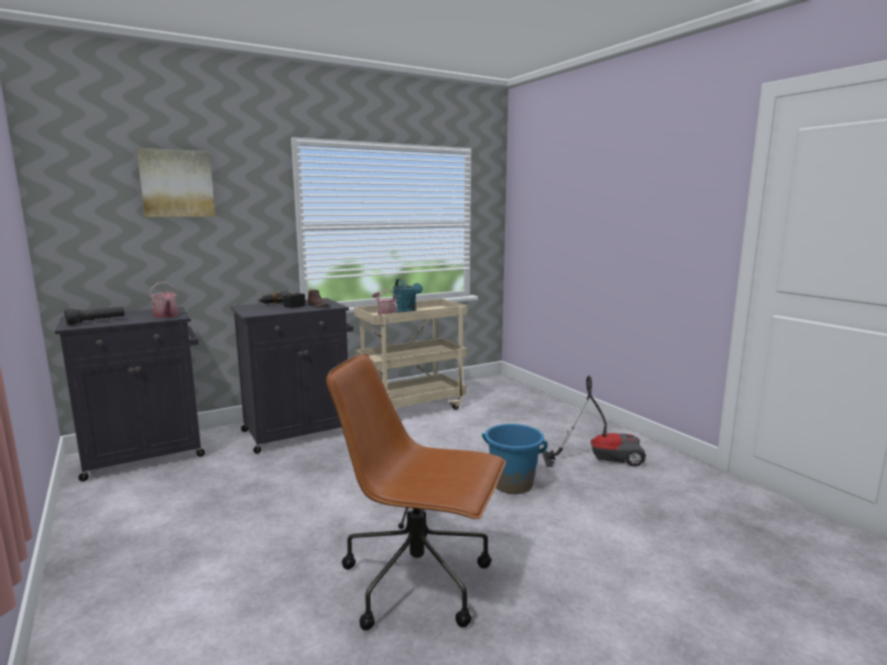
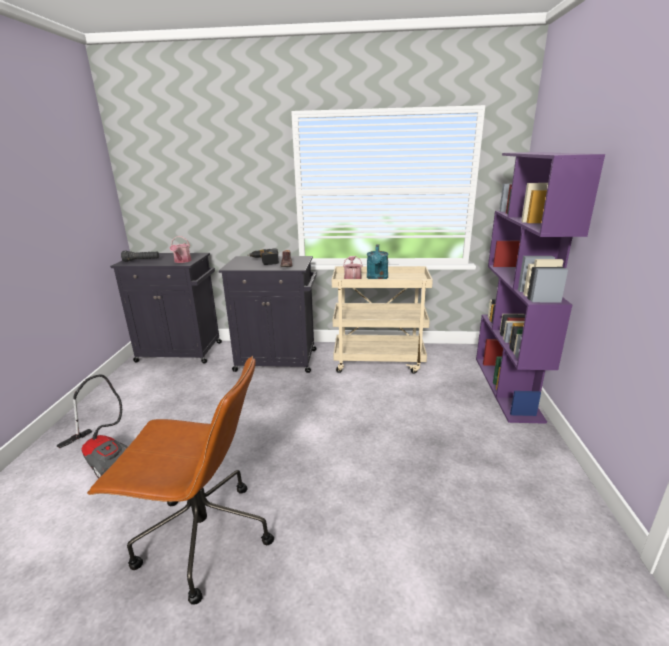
camera: 35 degrees right, 10 degrees up
picture [137,148,215,217] -> none
brown office chair [326,354,506,631] -> brown office chair turned 135 degrees clockwise [87,355,274,605]
blue bucket [482,424,547,494] -> none
vacuum cleaner [542,376,646,467] -> vacuum cleaner moved to [57,374,128,478]
none -> purple bookcase [476,152,605,424]

